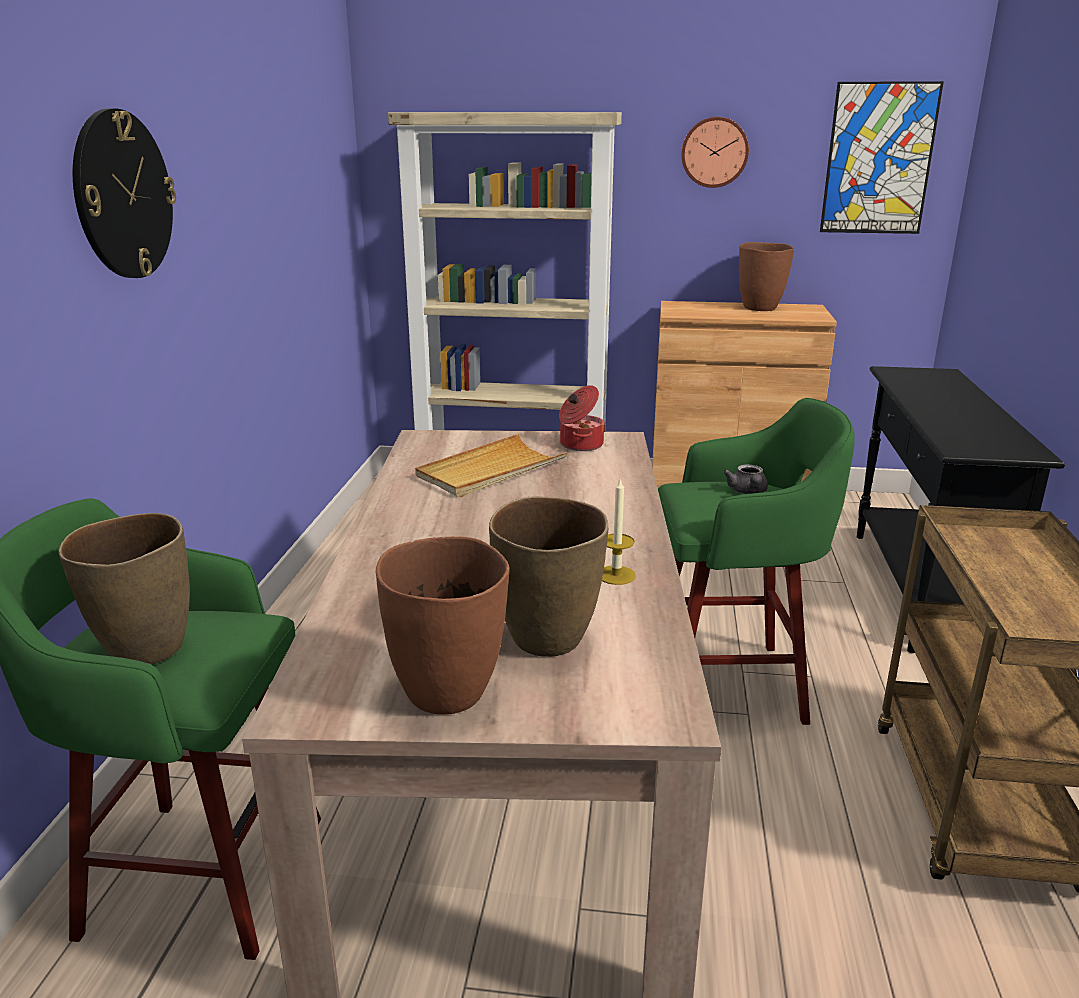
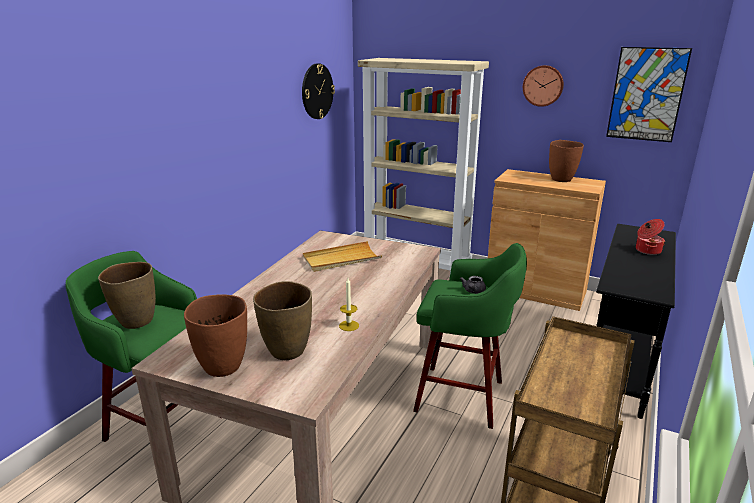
camera: 20 degrees right, 0 degrees up
wall clock [73,108,176,278] -> wall clock moved to [302,63,335,119]
cooking pot [559,385,606,451] -> cooking pot moved to [636,219,665,255]

